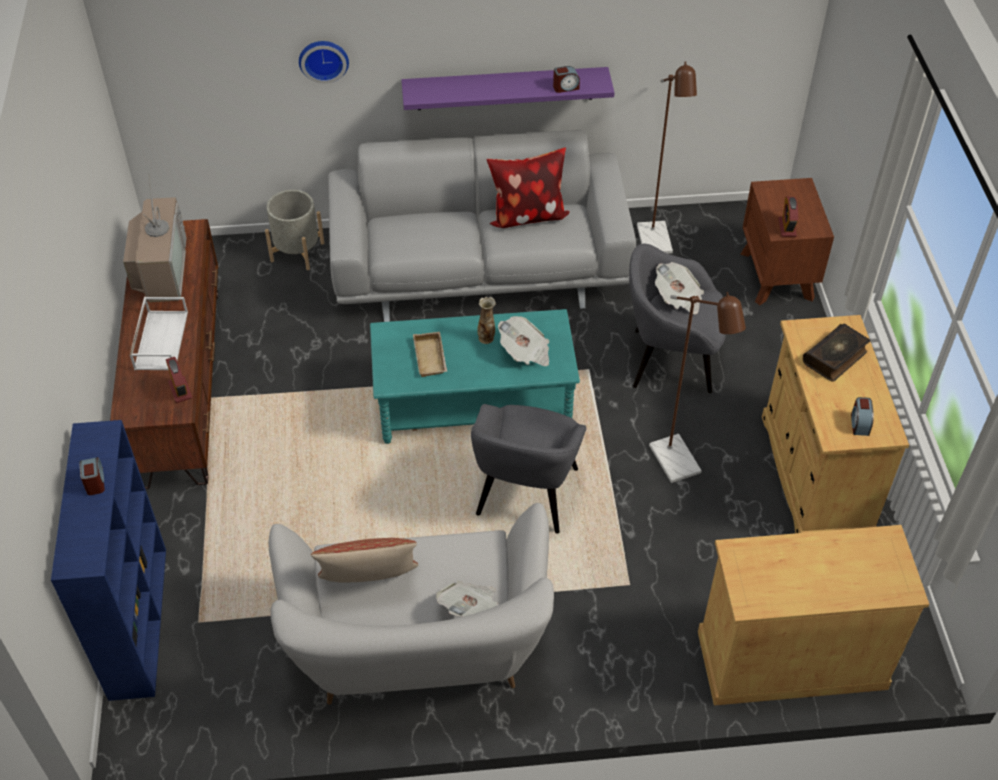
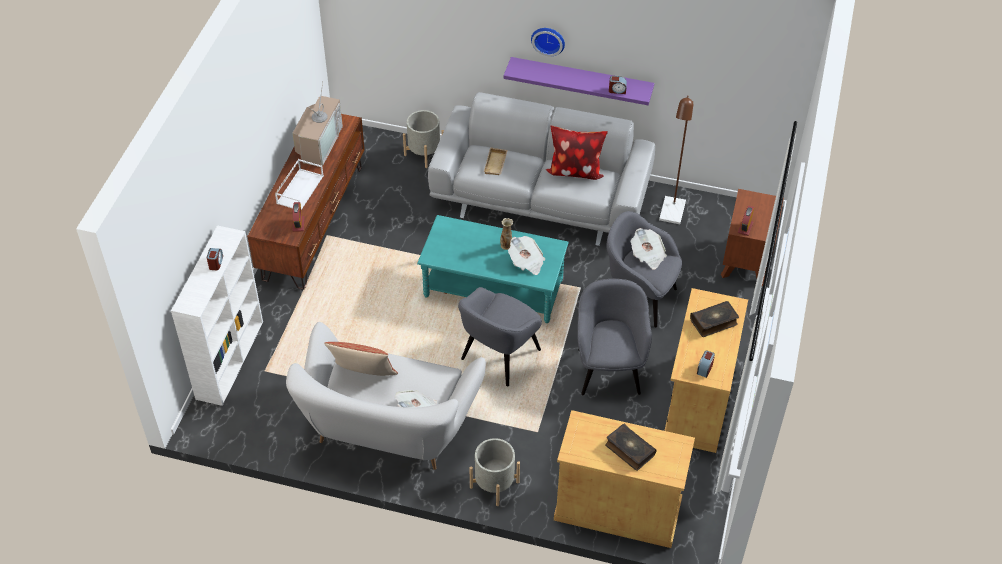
camera: 20 degrees right, 0 degrees up
blue bookcase [51,420,166,701] -> white bookcase [171,225,263,406]
wall clock [299,41,349,84] -> wall clock moved to [531,28,565,56]
beige tray [413,332,447,377] -> beige tray moved to [483,147,508,175]
brown floor lamp [649,292,746,483] -> grey armchair [578,279,652,395]
none -> grey planter [470,438,520,506]
none -> book [605,424,656,471]

